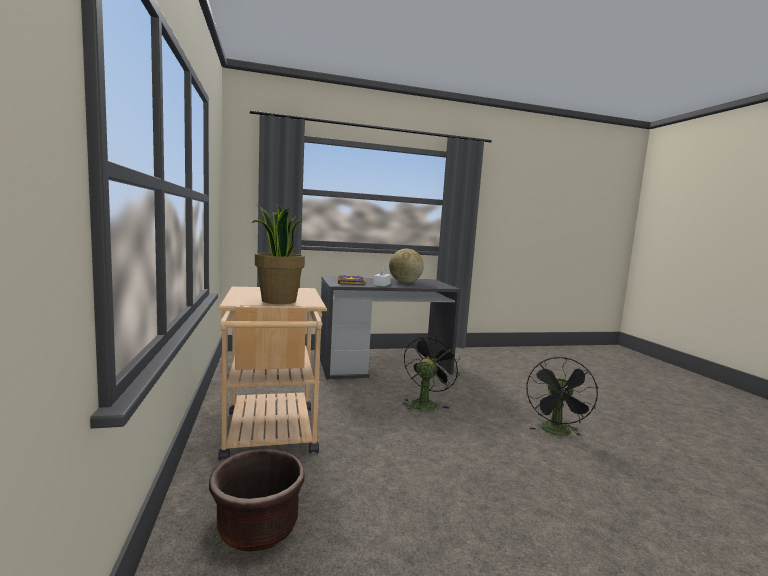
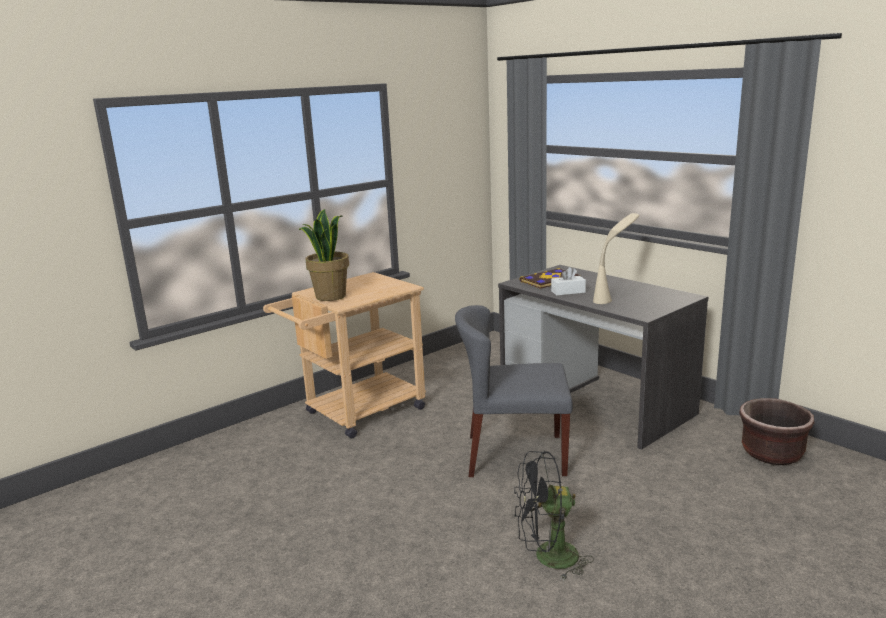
camera: 65 degrees right, 10 degrees up
brown planter [209,449,305,551] -> brown planter moved to [739,398,814,465]
globe [389,249,424,283] -> beige table lamp [593,213,640,304]
black fan [401,335,460,412] -> grey chair [455,305,573,477]

